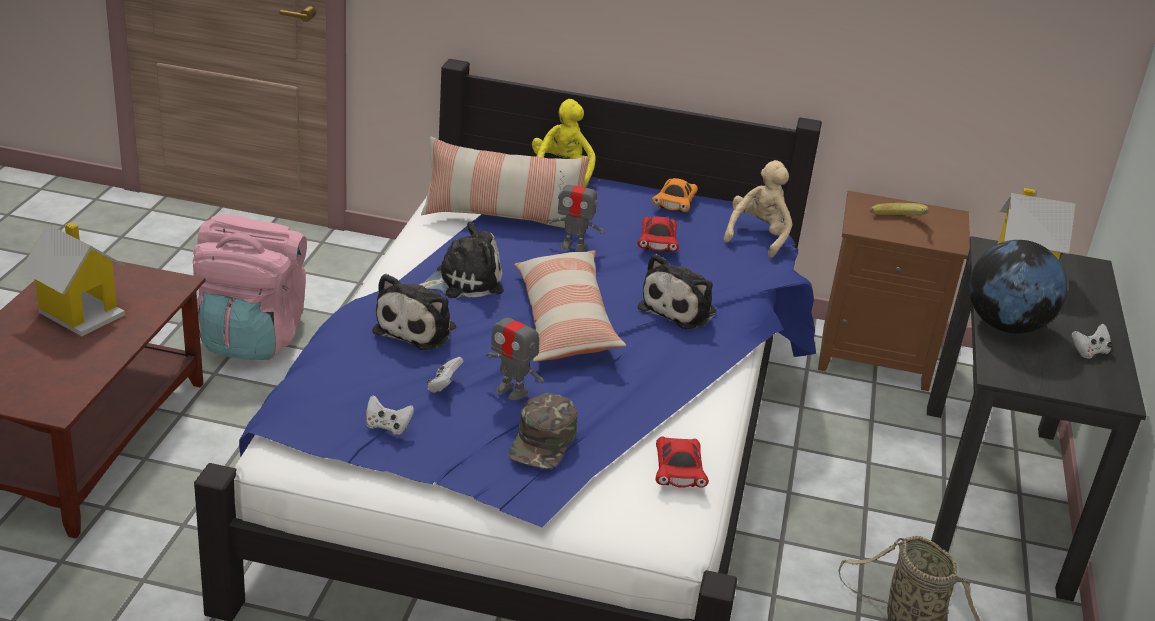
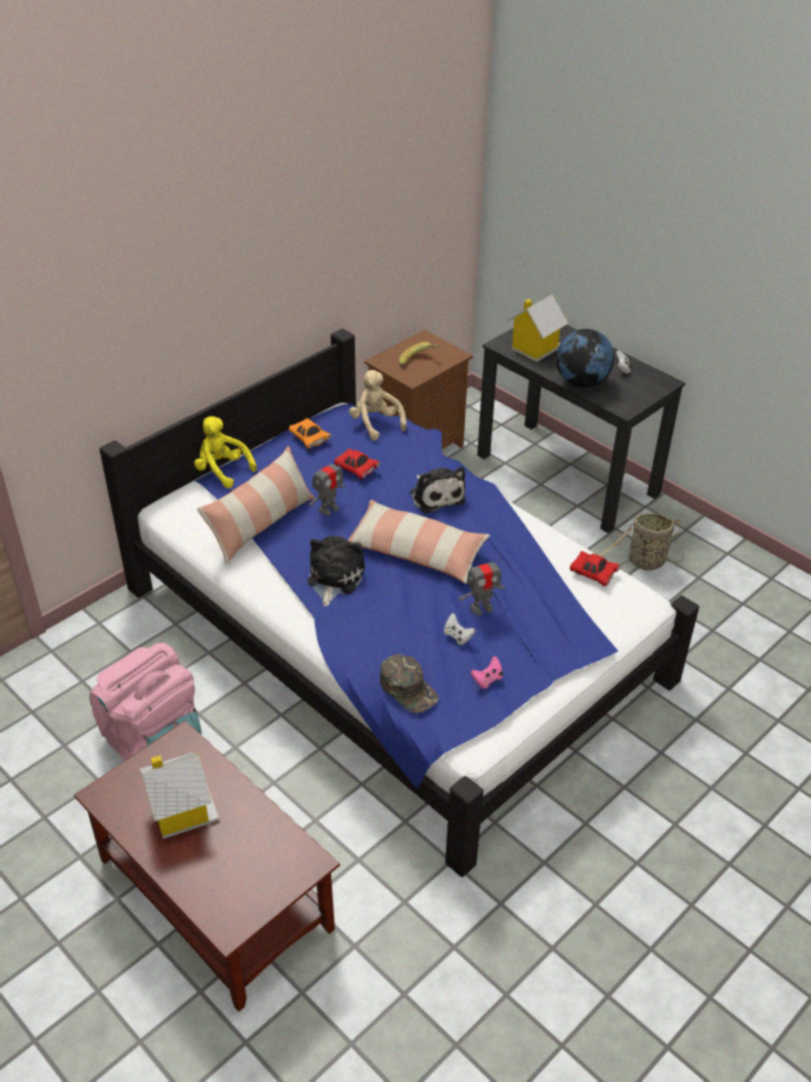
camera: 55 degrees left, 10 degrees up
white game controller [366,395,414,435] -> pink game controller [471,656,503,689]
plush toy [373,274,456,350] -> none
green cap [508,393,578,469] -> green cap moved to [380,654,438,713]

